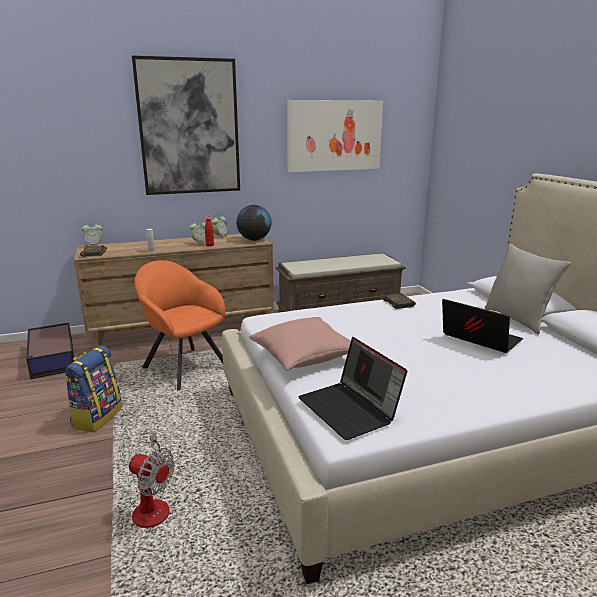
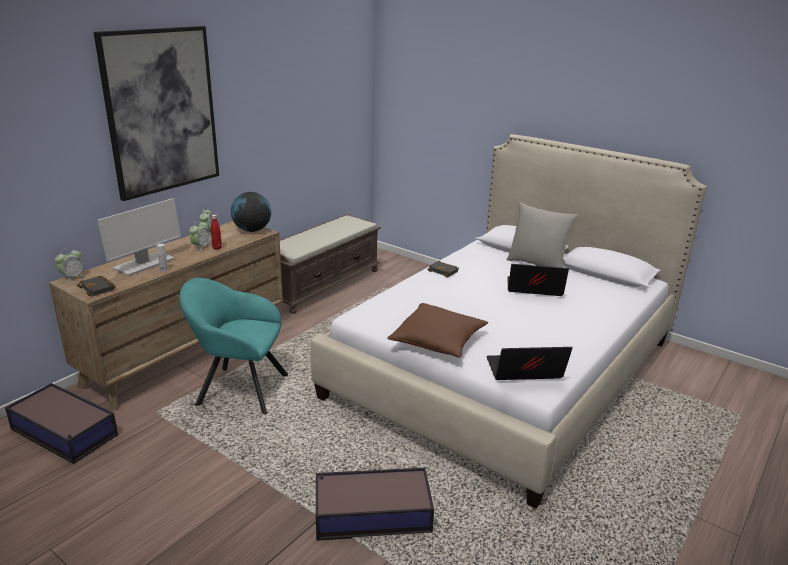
camera: 35 degrees left, 5 degrees up
backpack [64,346,122,432] -> none
fan [129,432,175,528] -> storage box [316,468,434,541]
orange armchair [134,260,225,391] -> turquoise armchair [179,278,289,415]
pink pillow [249,317,351,371] -> brown pillow [387,303,488,358]
picture [287,100,383,172] -> none
laptop [298,337,407,440] -> laptop turned 150 degrees clockwise [486,347,573,380]
none -> monitor [98,198,181,276]

